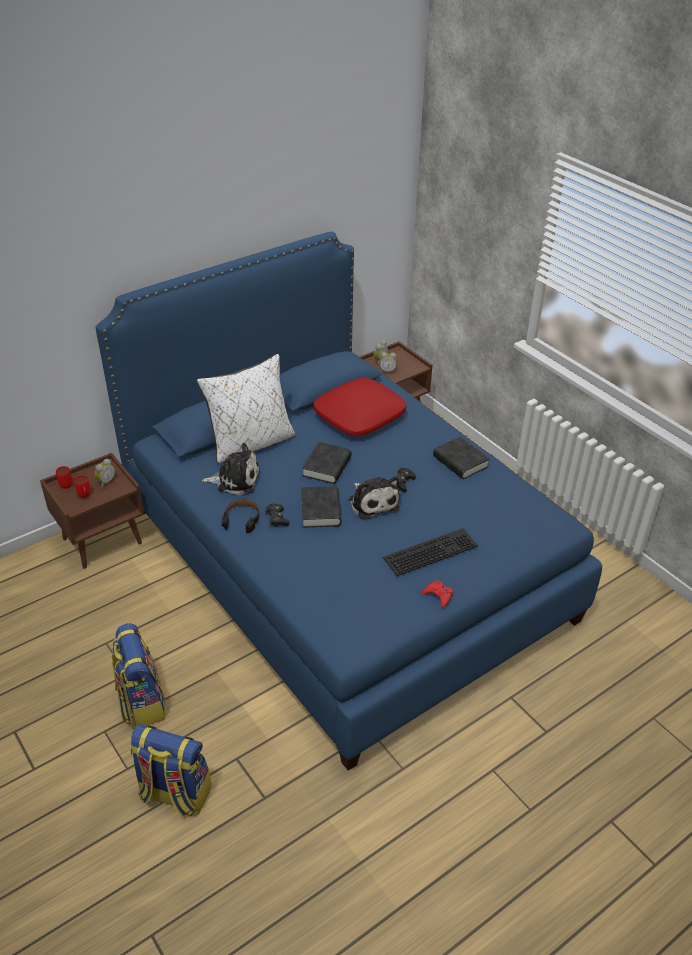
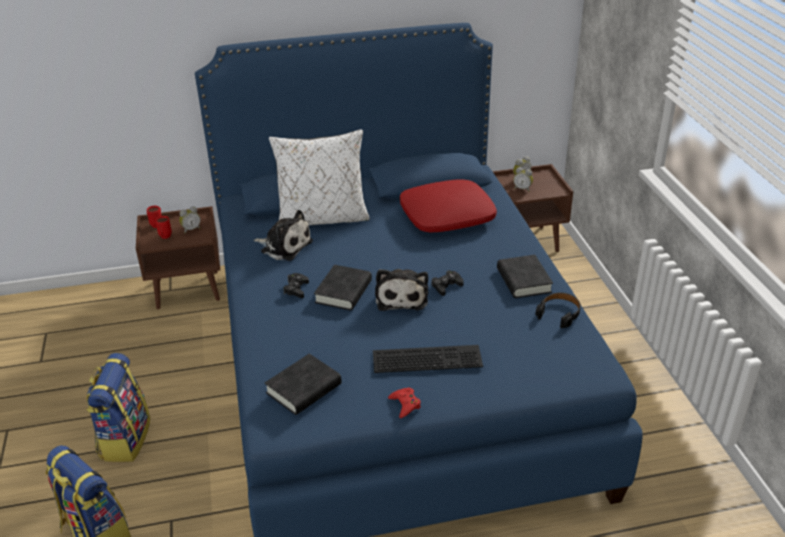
camera: 25 degrees right, 5 degrees down
black headphones [222,500,259,533] -> black headphones moved to [535,293,581,328]
black book [302,442,352,484] -> black book moved to [265,354,342,415]

